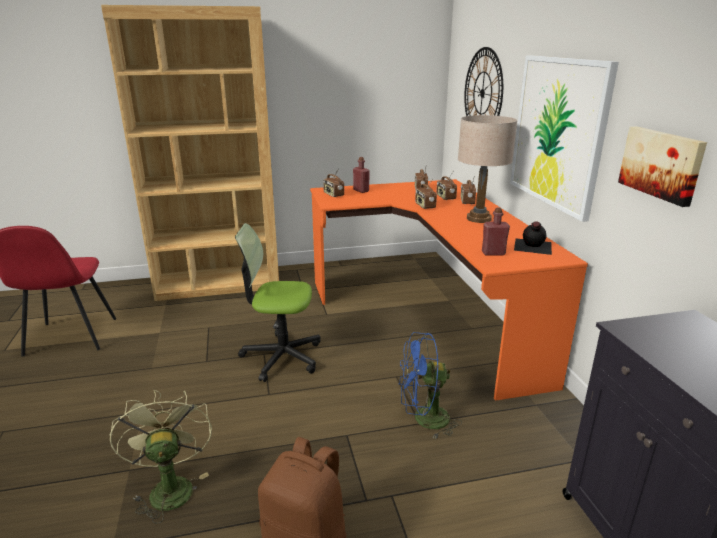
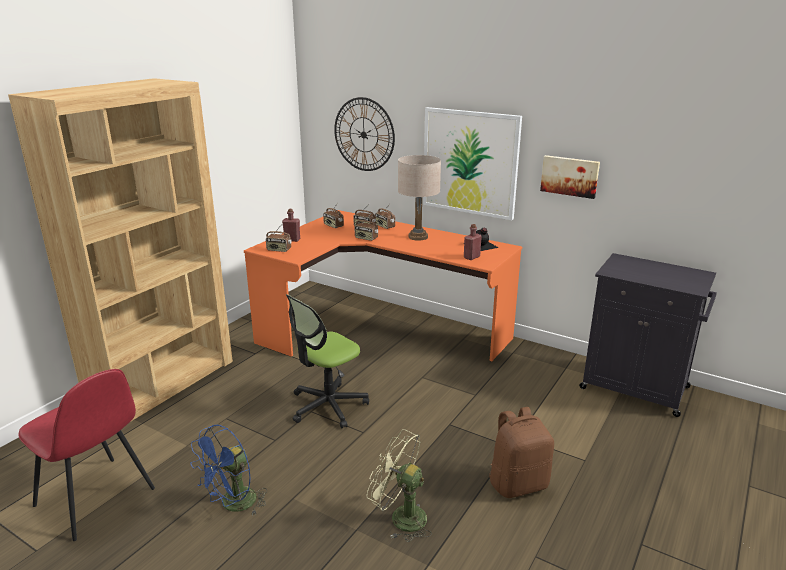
camera: 45 degrees left, 0 degrees up
blue fan [399,332,462,439] -> blue fan moved to [190,425,267,515]

